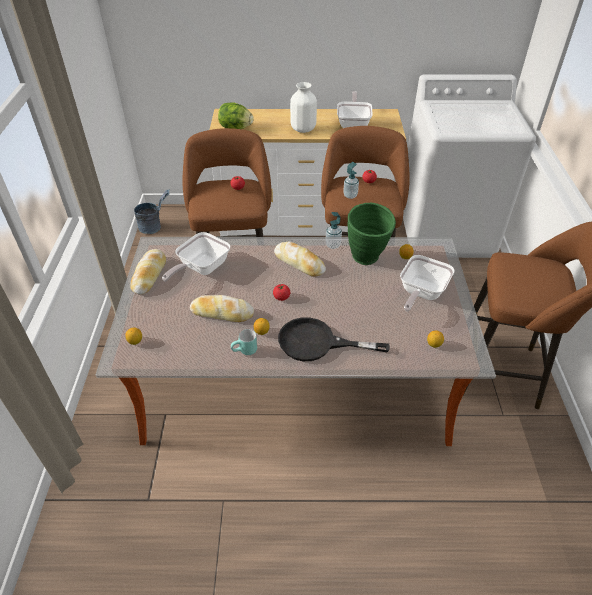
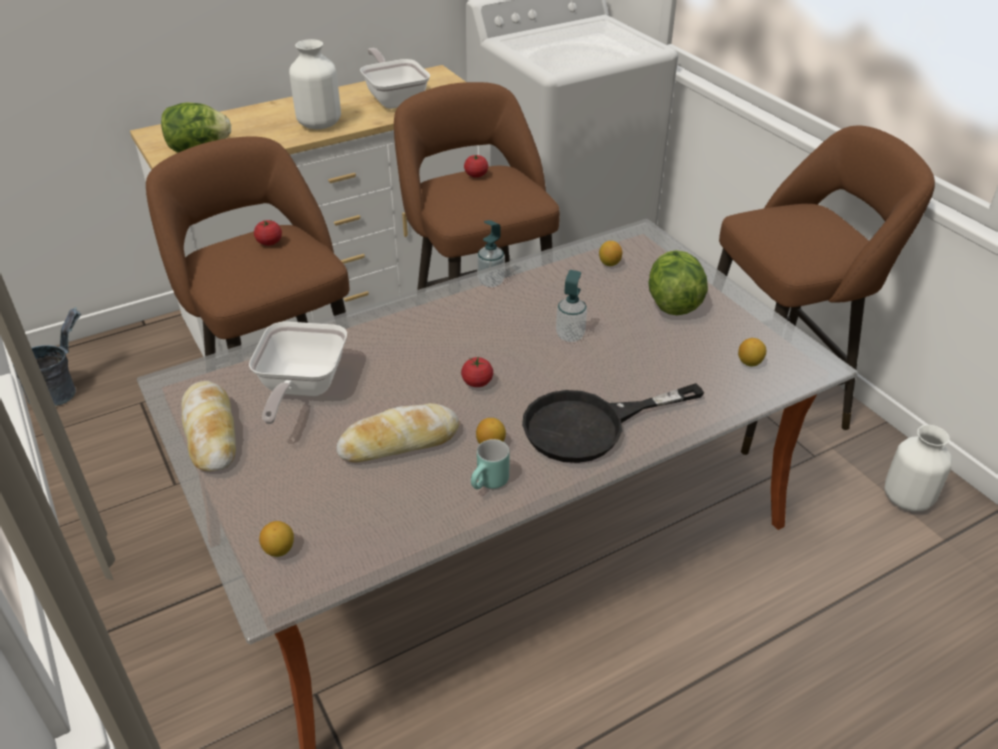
camera: 30 degrees left, 5 degrees down
bread [274,242,326,277] -> none
soap dispenser [343,162,359,199] -> soap dispenser moved to [556,270,587,342]
green vase [347,203,396,265] -> none
frying pan [400,255,455,311] -> lettuce [648,250,708,315]
none -> white vase [885,425,952,512]

